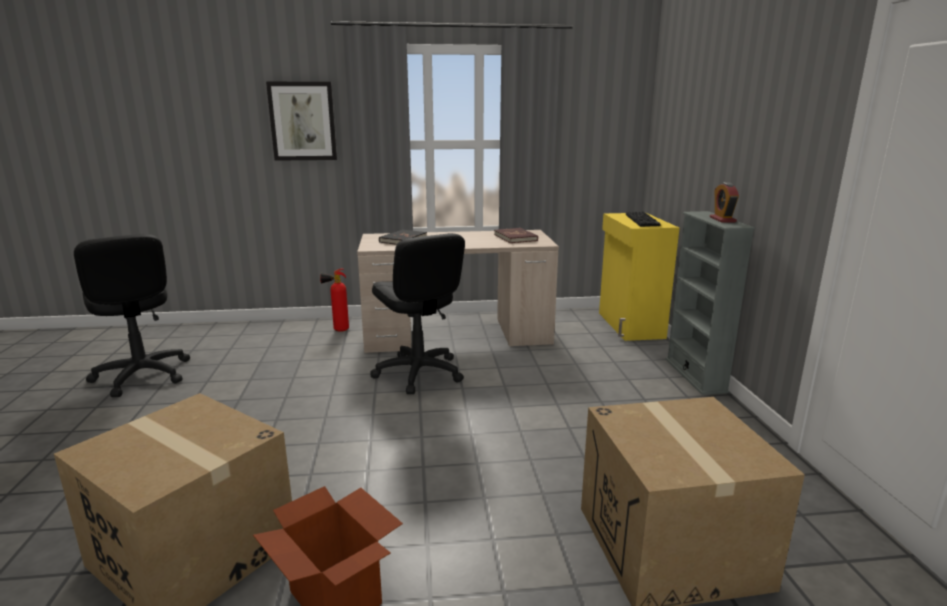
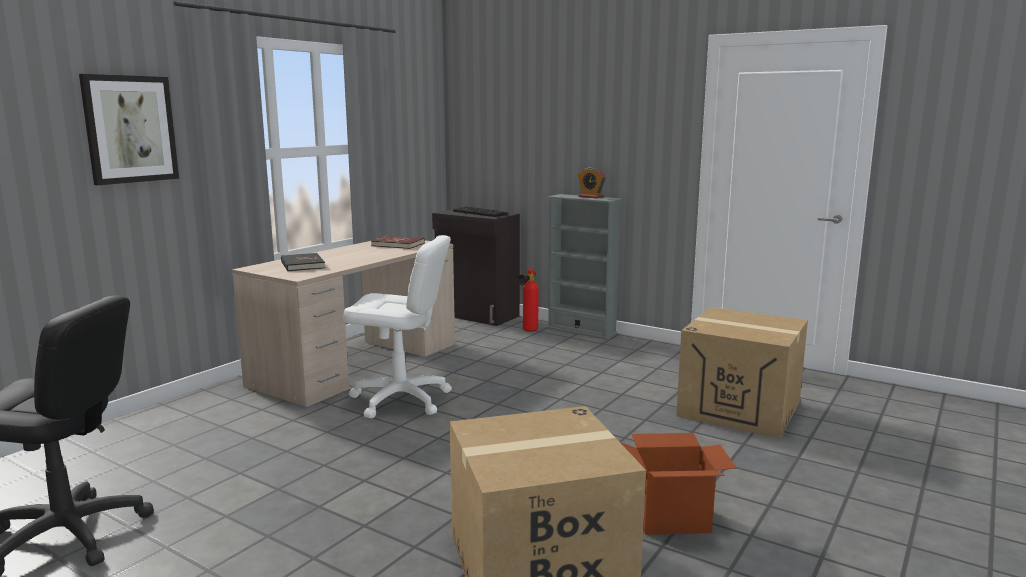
camera: 50 degrees left, 5 degrees down
fire extinguisher [320,269,349,332] -> fire extinguisher moved to [517,267,539,332]
black office chair [370,233,465,394] -> white office chair [343,235,452,419]
yellow cabinet [599,213,680,341] -> black cabinet [432,209,520,326]

